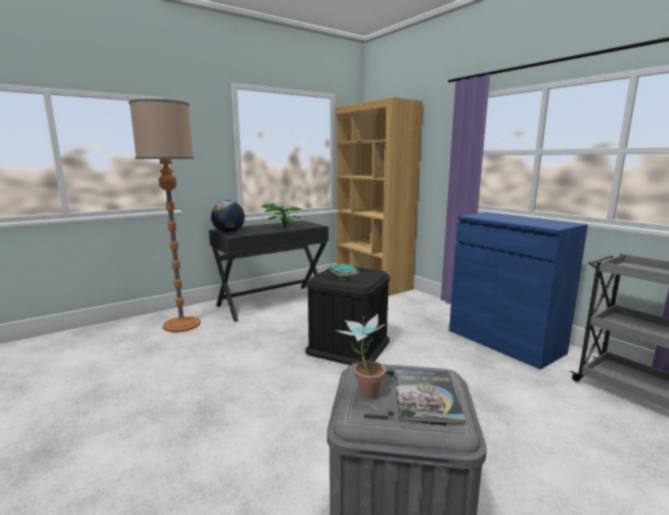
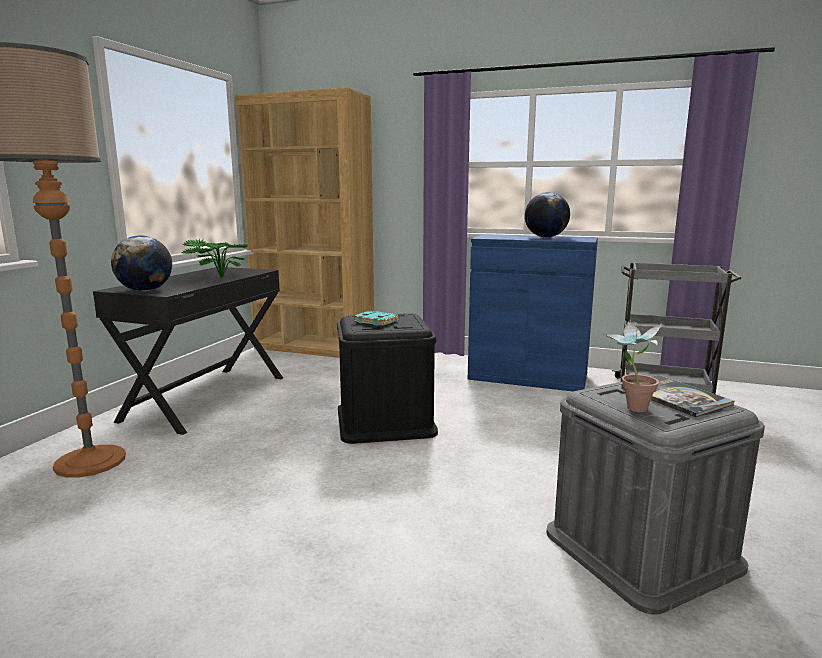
camera: 35 degrees left, 0 degrees up
none -> globe [525,192,570,237]

